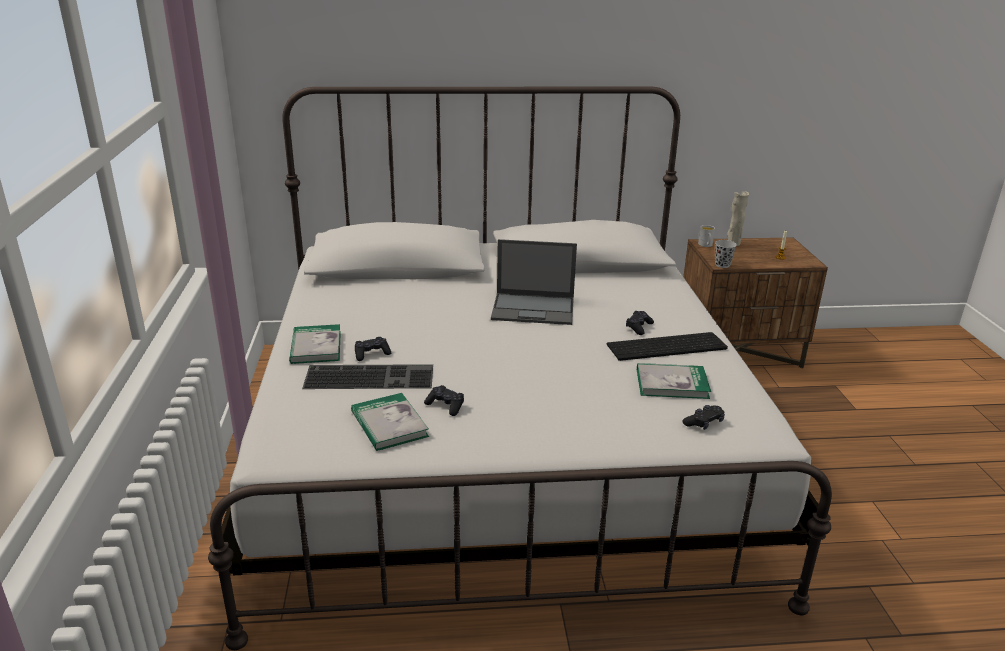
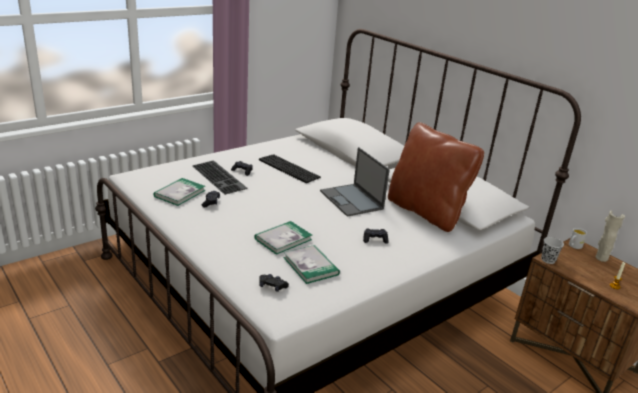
camera: 55 degrees right, 0 degrees up
book [289,324,341,364] -> book moved to [255,221,312,255]
keyboard [607,332,728,361] -> keyboard moved to [259,154,321,183]
none -> brown pillow [388,122,484,232]

